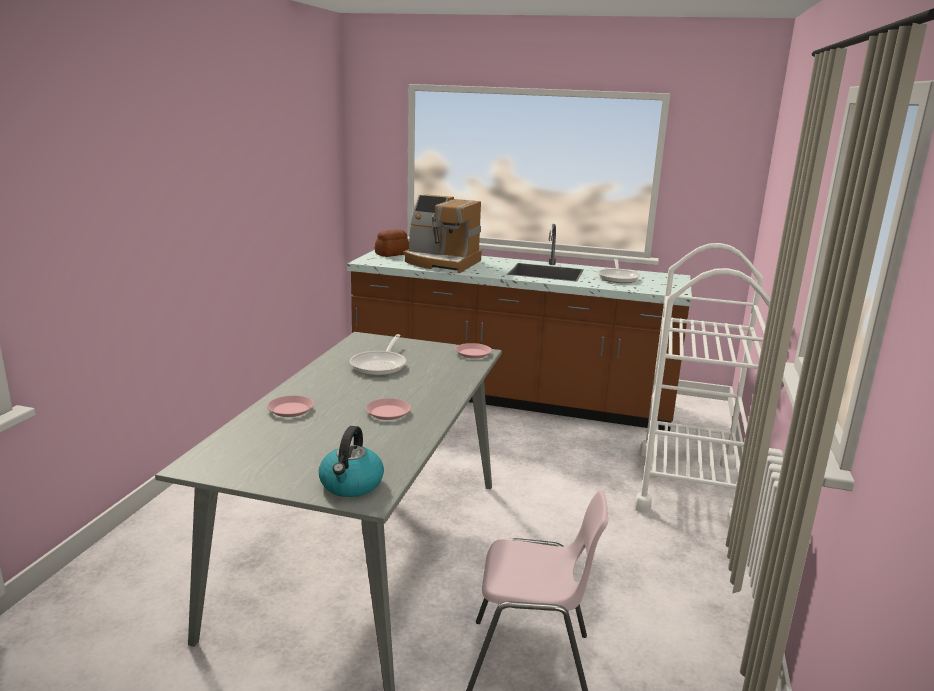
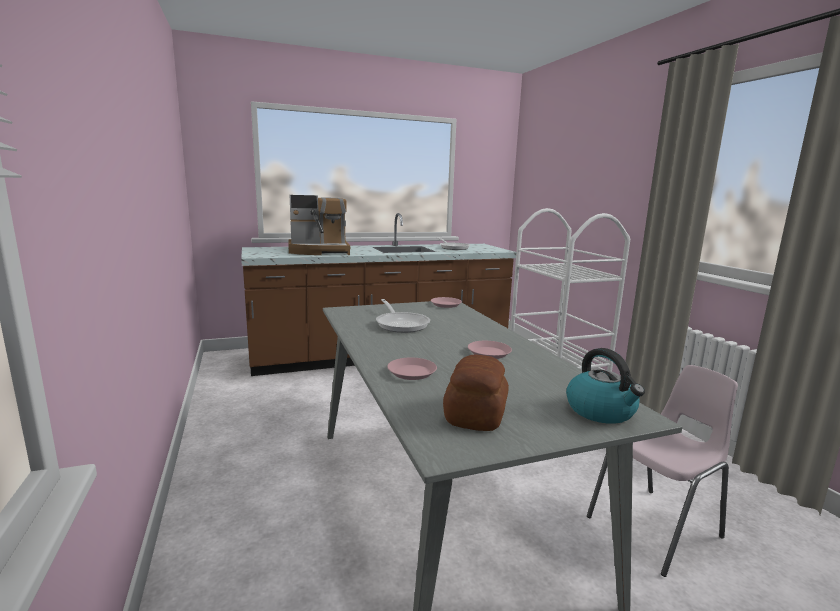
camera: 35 degrees left, 5 degrees down
bread [375,229,409,257] -> bread moved to [443,354,509,431]

